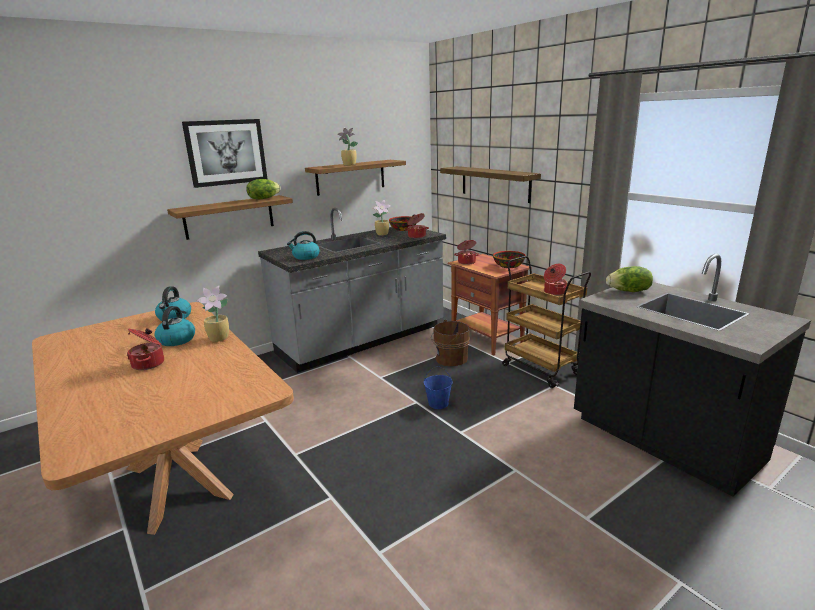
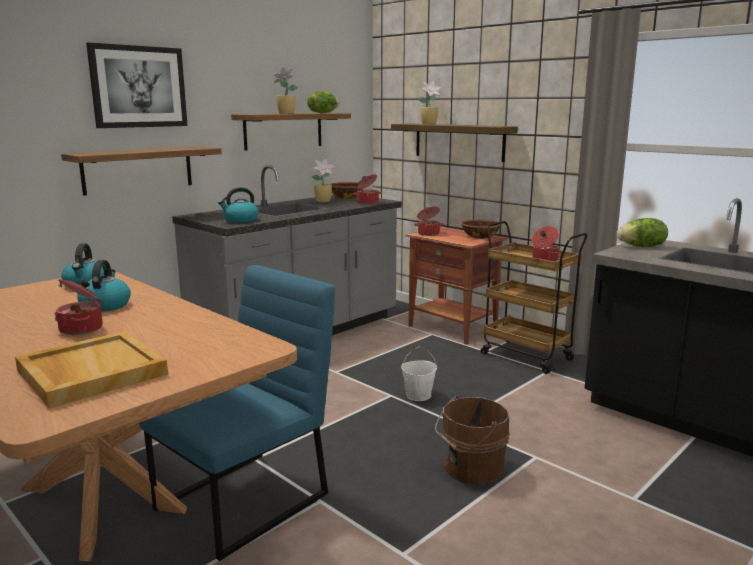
camera: 10 degrees left, 5 degrees down
potted plant [196,286,229,342] -> potted plant moved to [418,81,442,124]
lettuce [246,179,281,199] -> lettuce moved to [307,91,339,113]
blue bucket [424,366,453,409] -> white bucket [401,347,437,401]
brown bucket [431,320,470,366] -> brown bucket moved to [435,395,510,484]
none -> beige tray [15,331,168,408]
none -> blue chair [139,265,335,561]

